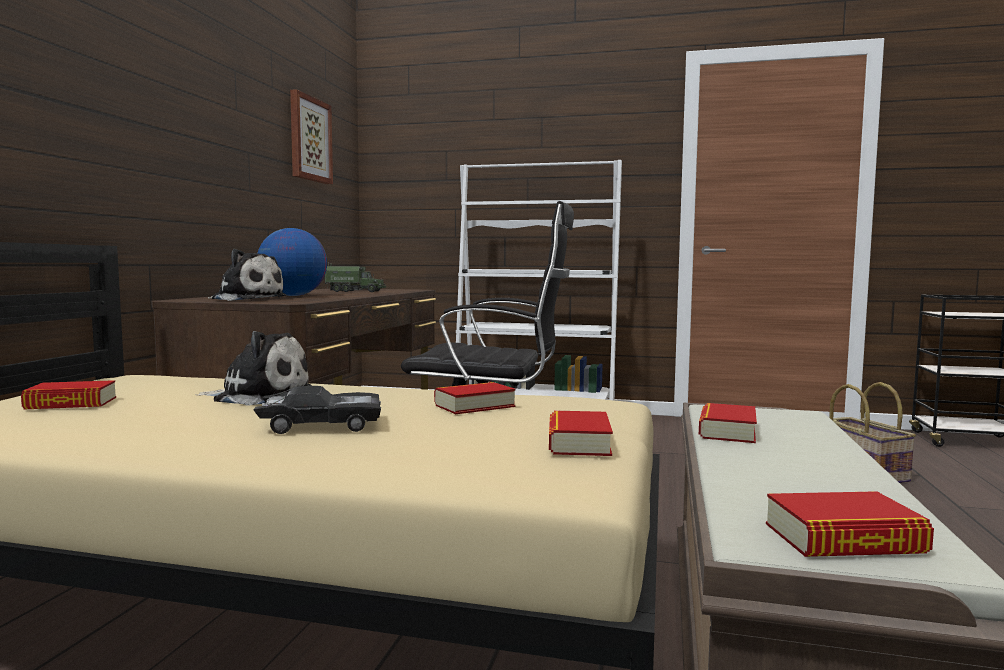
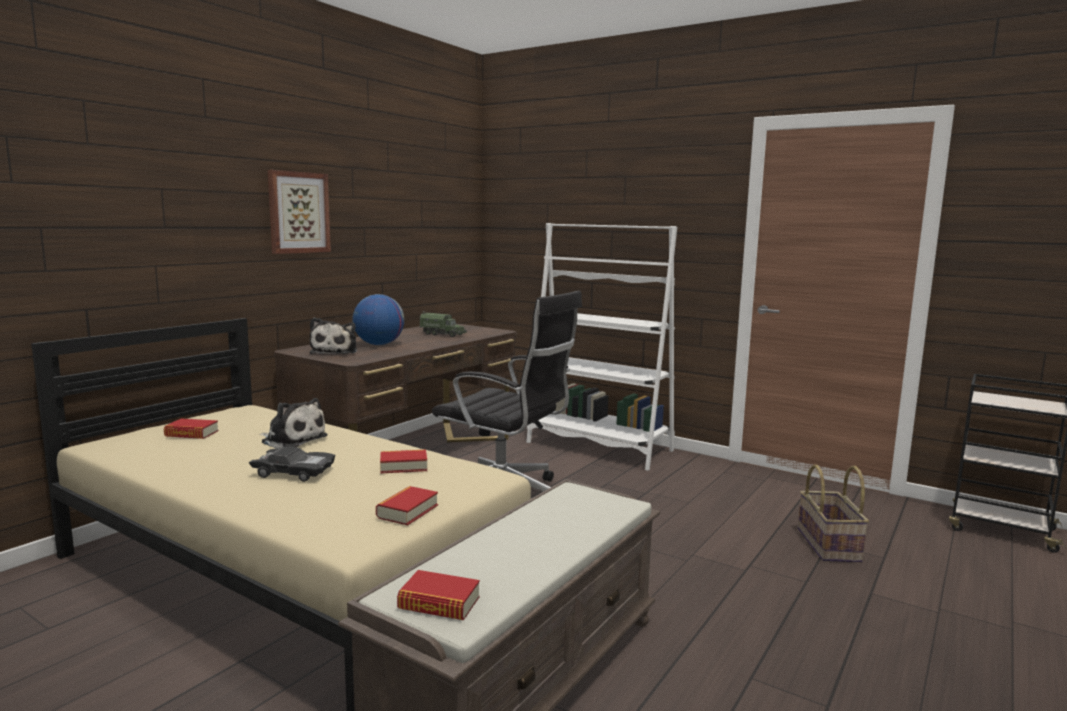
camera: 20 degrees right, 5 degrees up
plush toy [208,249,286,301] -> plush toy turned 45 degrees clockwise [310,317,357,354]
picture [290,89,333,184] -> picture moved to [268,170,331,254]
book [699,403,757,443] -> none

